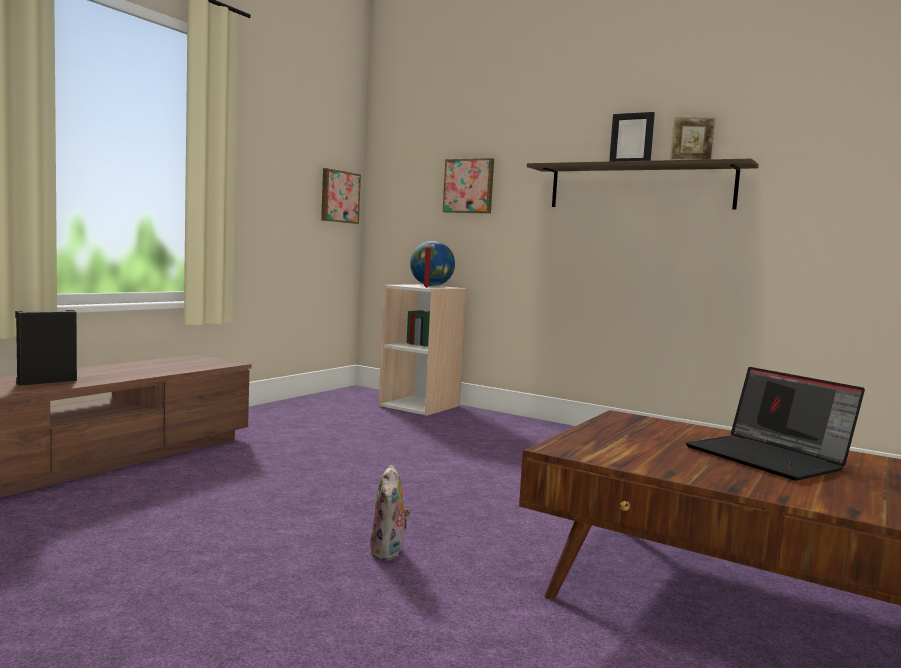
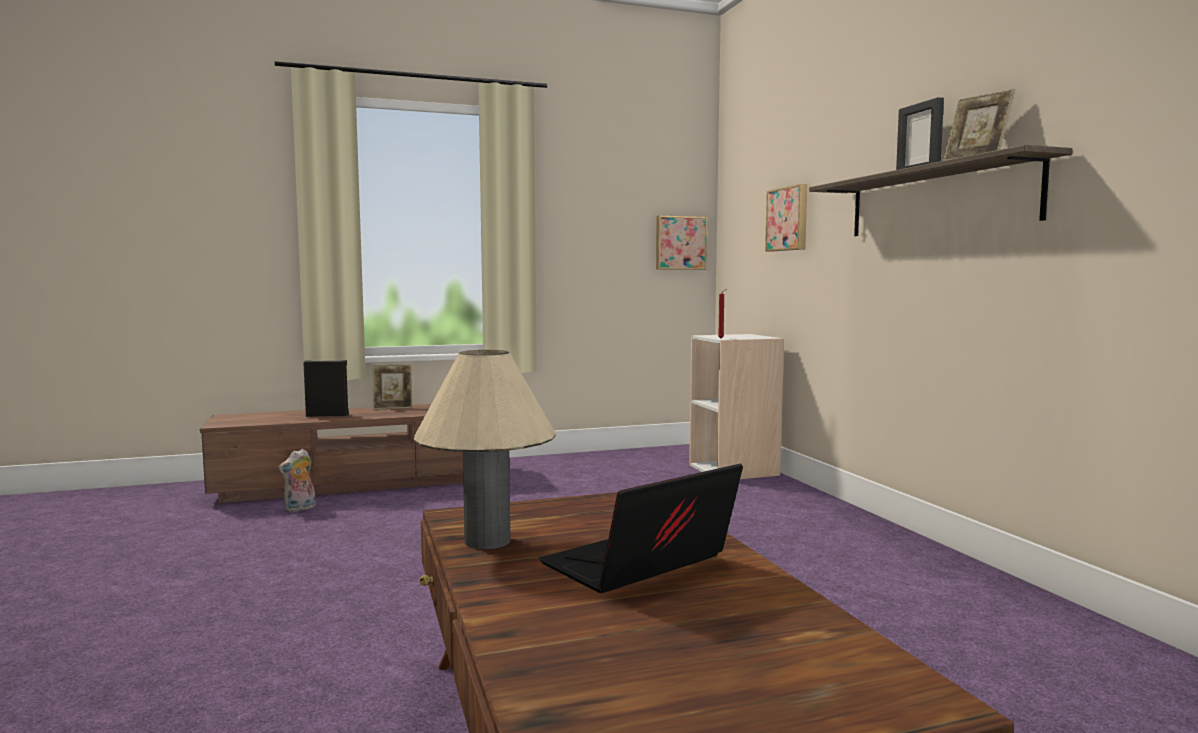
camera: 40 degrees right, 0 degrees up
plush toy [369,465,411,560] -> plush toy moved to [279,449,316,512]
globe [410,241,455,286] -> none
laptop [686,367,865,481] -> laptop turned 45 degrees clockwise [539,464,743,593]
none -> picture frame [372,364,413,410]
none -> beige table lamp [414,350,556,549]

